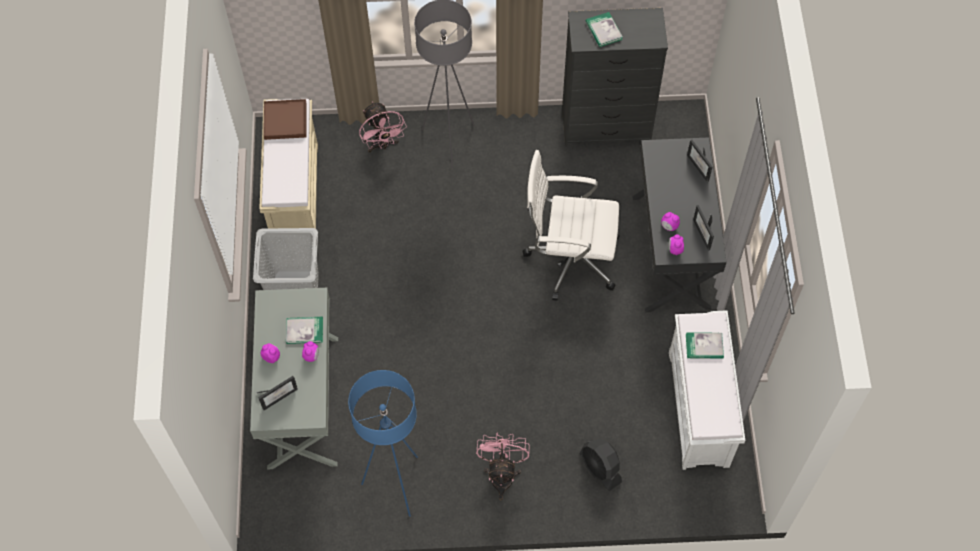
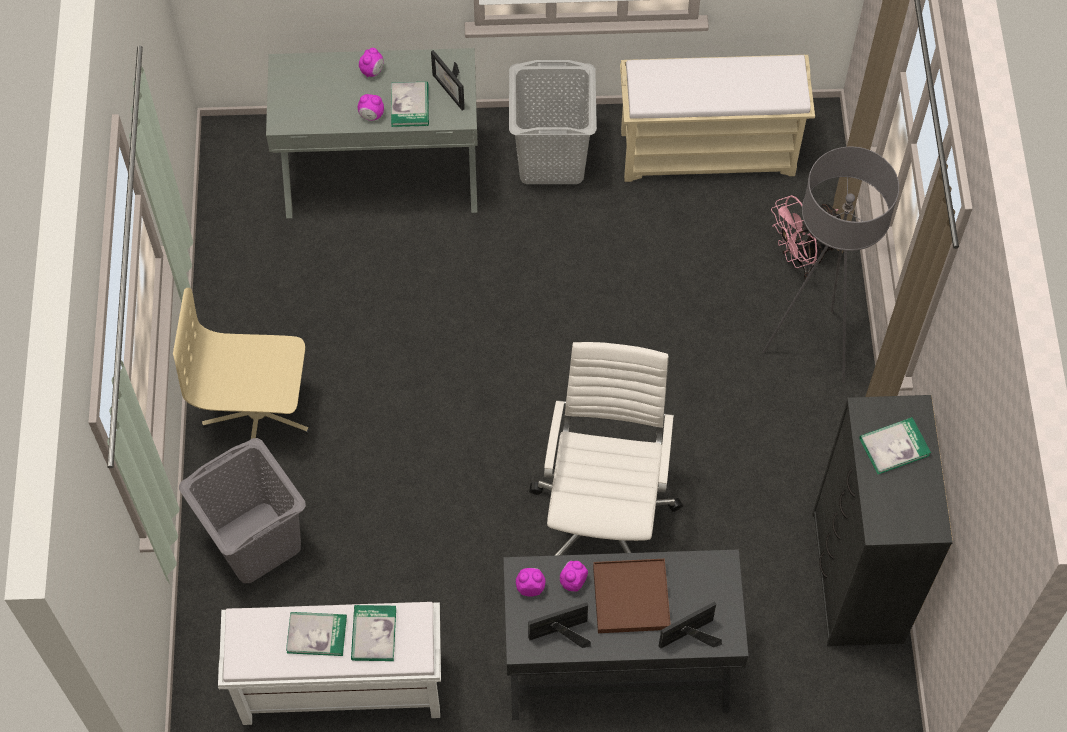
camera: 90 degrees right, 0 degrees up
picture frame [257,376,298,410] -> picture frame moved to [431,50,465,110]
brown tray [263,99,307,140] -> brown tray moved to [593,559,671,633]
blue floor lamp [348,370,418,517] -> none
pink fan [476,432,529,500] -> beige office chair [173,288,310,439]
black fan [579,438,622,491] -> grey laundry basket [179,438,306,583]
none -> book [286,612,347,656]

